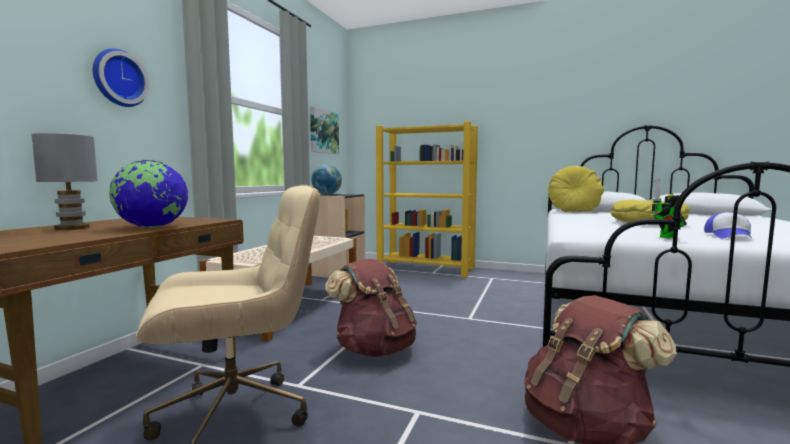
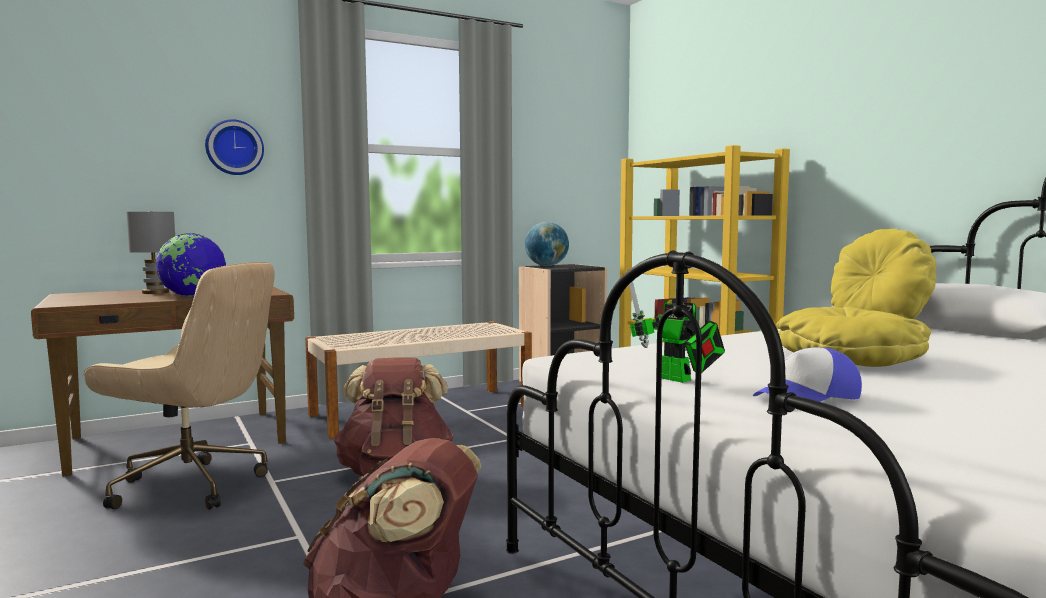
camera: 40 degrees right, 0 degrees up
picture [310,107,339,154] -> none
toy robot [652,177,687,238] -> toy robot turned 135 degrees counterclockwise [627,270,725,383]

